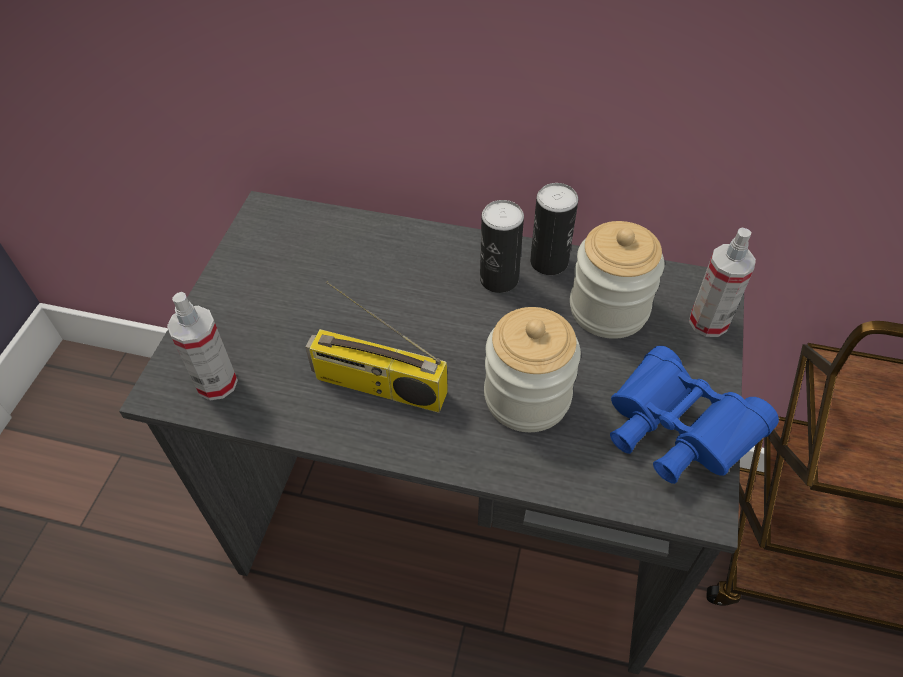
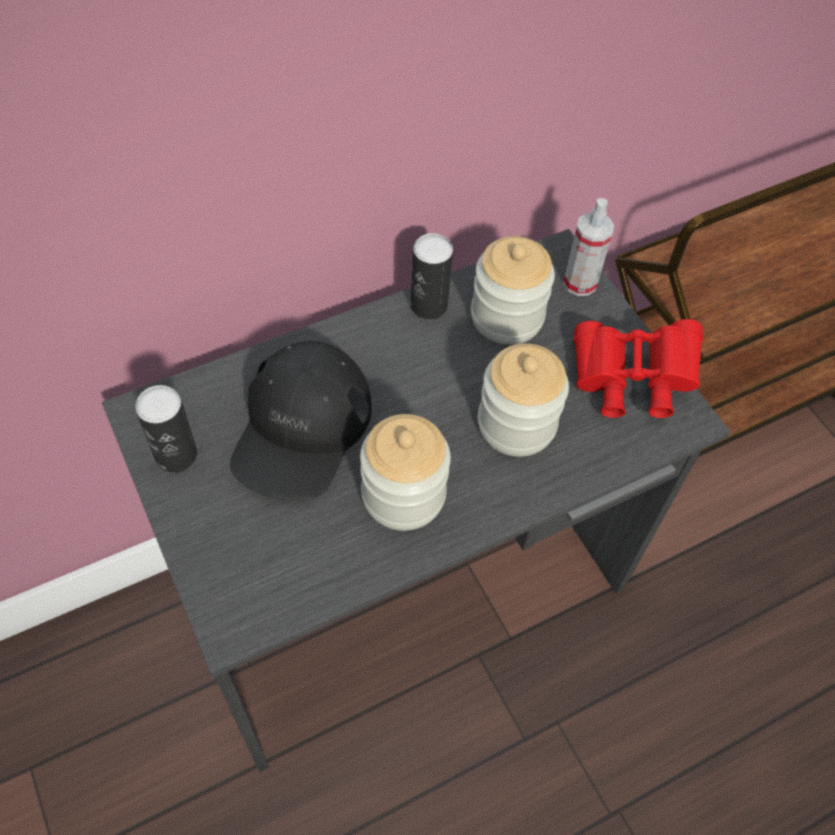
camera: 45 degrees left, 5 degrees up
spray bottle [167,292,238,400] -> none
radio [305,281,448,413] -> jar [360,414,451,531]
can [480,200,524,293] -> can moved to [135,385,197,473]
blue binoculars [610,346,779,484] -> red binoculars [574,319,703,418]
none -> black cap [230,341,371,500]

